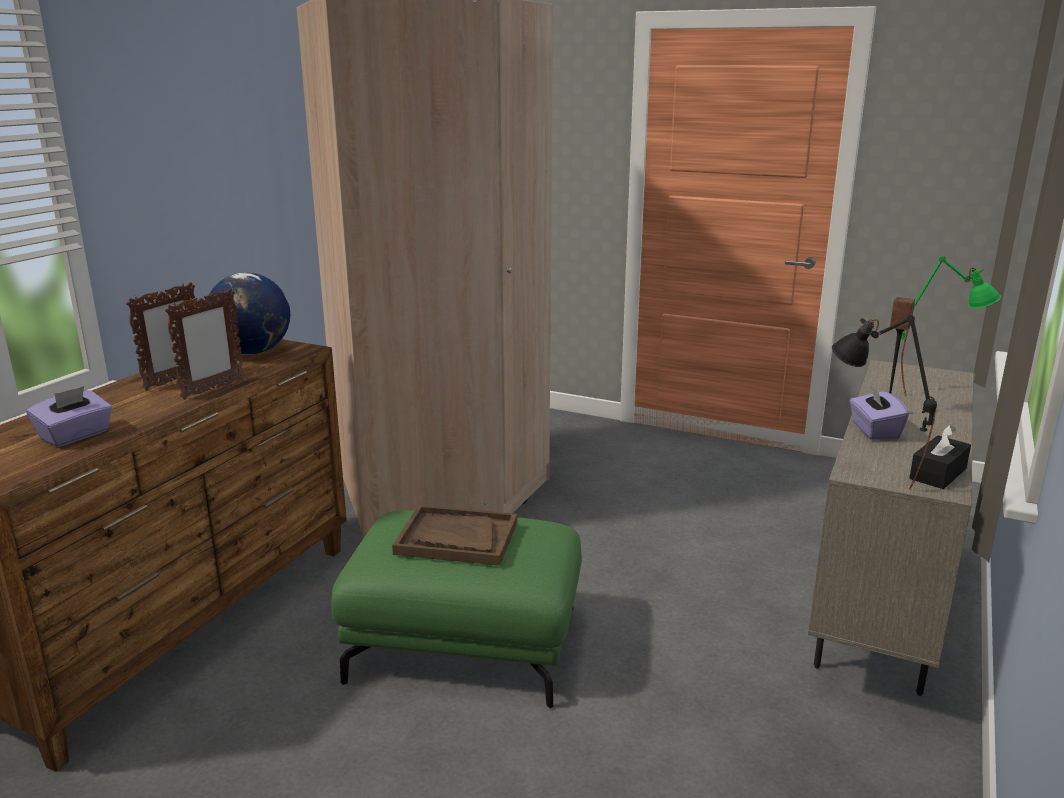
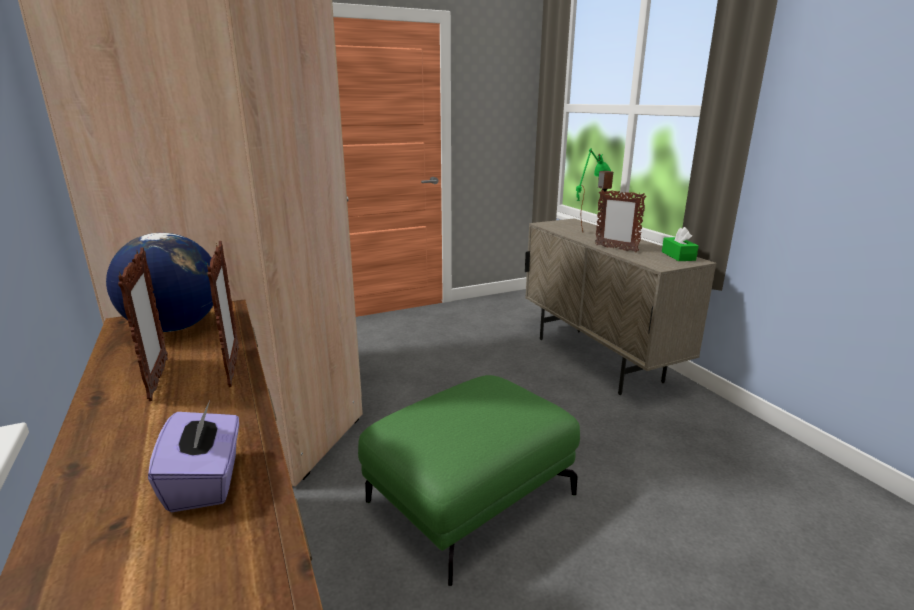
camera: 50 degrees left, 0 degrees up
brown tray [392,505,517,566] -> none
black table lamp [832,314,937,490] -> none
purple tissue box [850,385,909,440] -> picture frame [595,190,646,252]
black tissue box [910,425,971,489] -> green tissue box [662,227,699,261]

